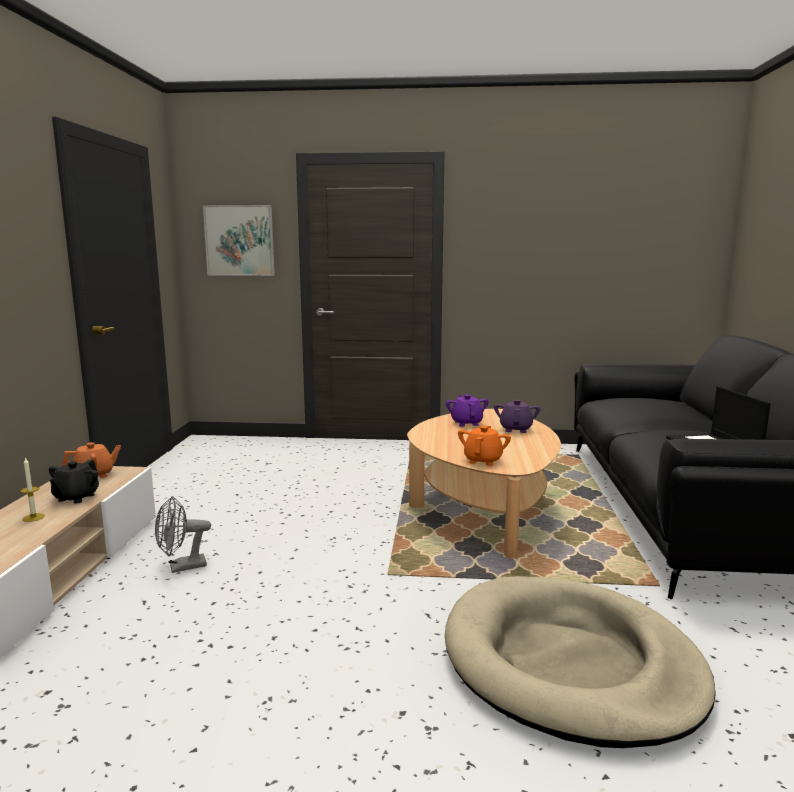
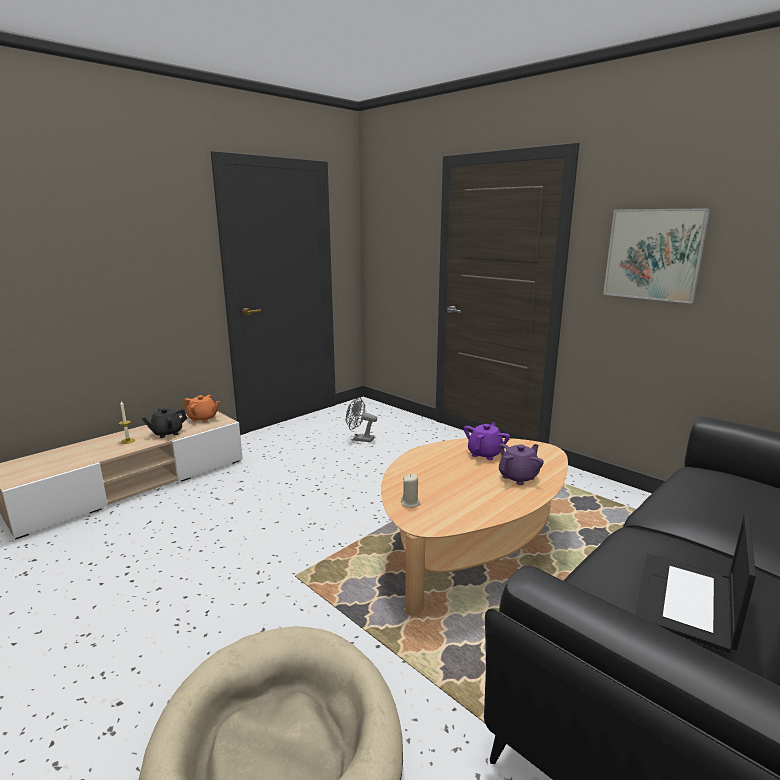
camera: 40 degrees right, 5 degrees up
grey fan [155,496,211,573] -> grey fan moved to [346,397,377,442]
picture [203,205,275,276] -> picture moved to [603,208,710,304]
orange teapot [458,426,511,466] -> beige candle [401,474,421,508]

